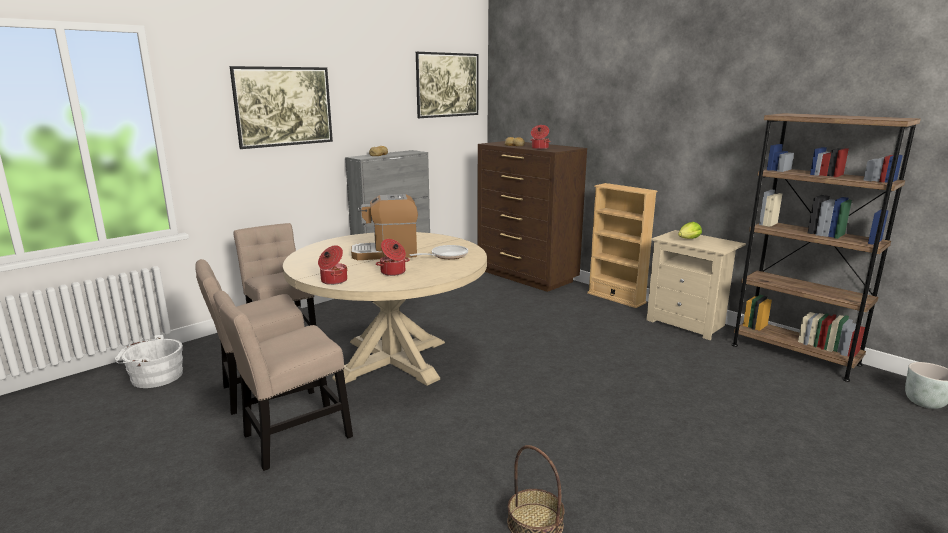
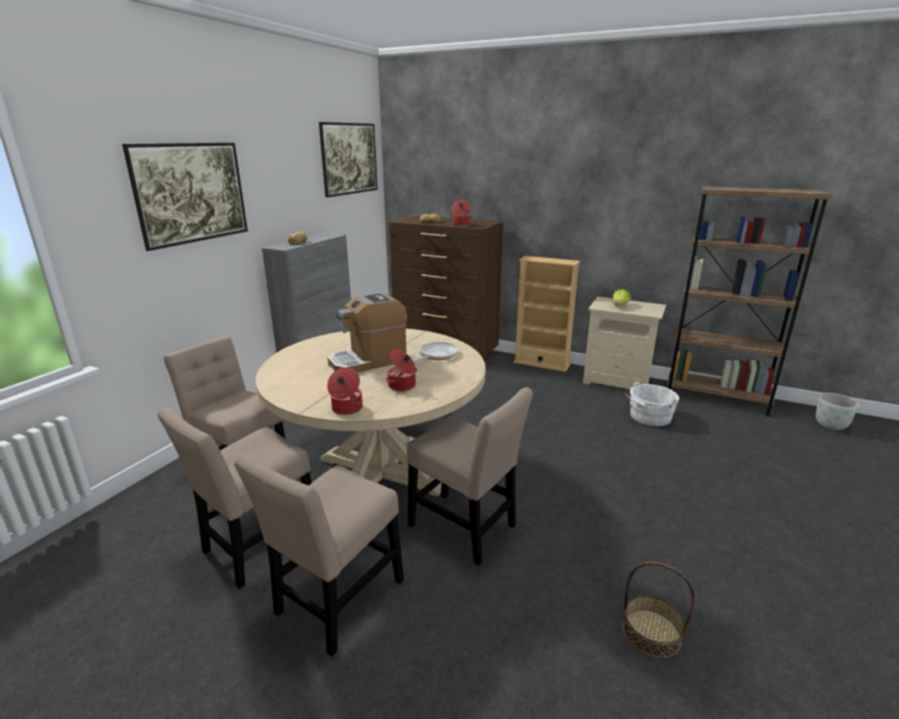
camera: 20 degrees left, 5 degrees up
white bucket [115,335,183,388] -> white bucket moved to [625,382,679,426]
none -> beige chair [407,387,533,566]

